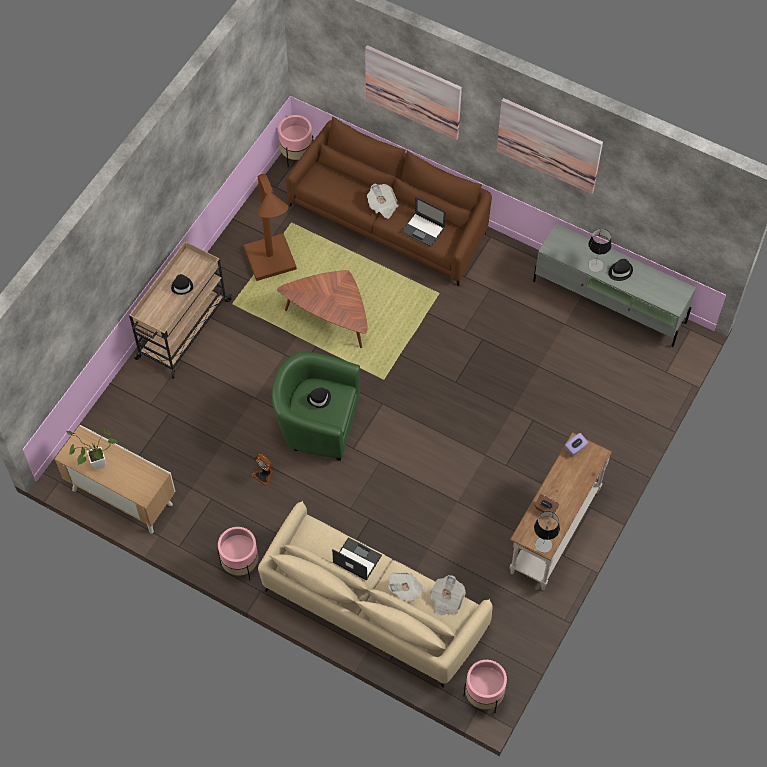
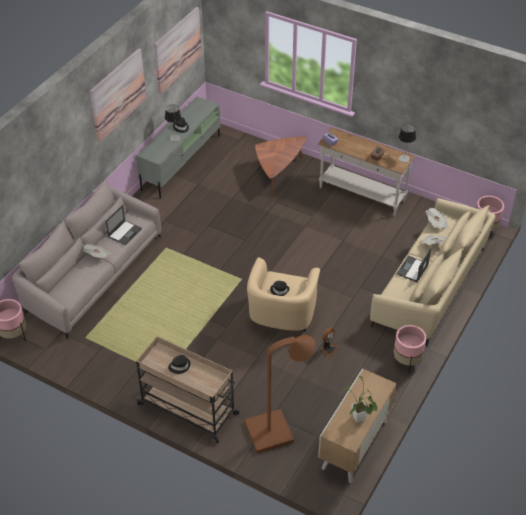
camera: 90 degrees left, 15 degrees down
brown floor lamp [244,174,297,281] -> brown floor lamp moved to [244,335,315,454]
green armchair [272,351,360,461] -> beige armchair [247,257,320,331]
brown coffee table [277,270,367,348] -> brown coffee table moved to [255,136,307,196]
brown sofa [286,116,492,286] -> grey sofa [12,179,161,339]
picture [365,45,462,140] -> picture moved to [154,7,201,94]

